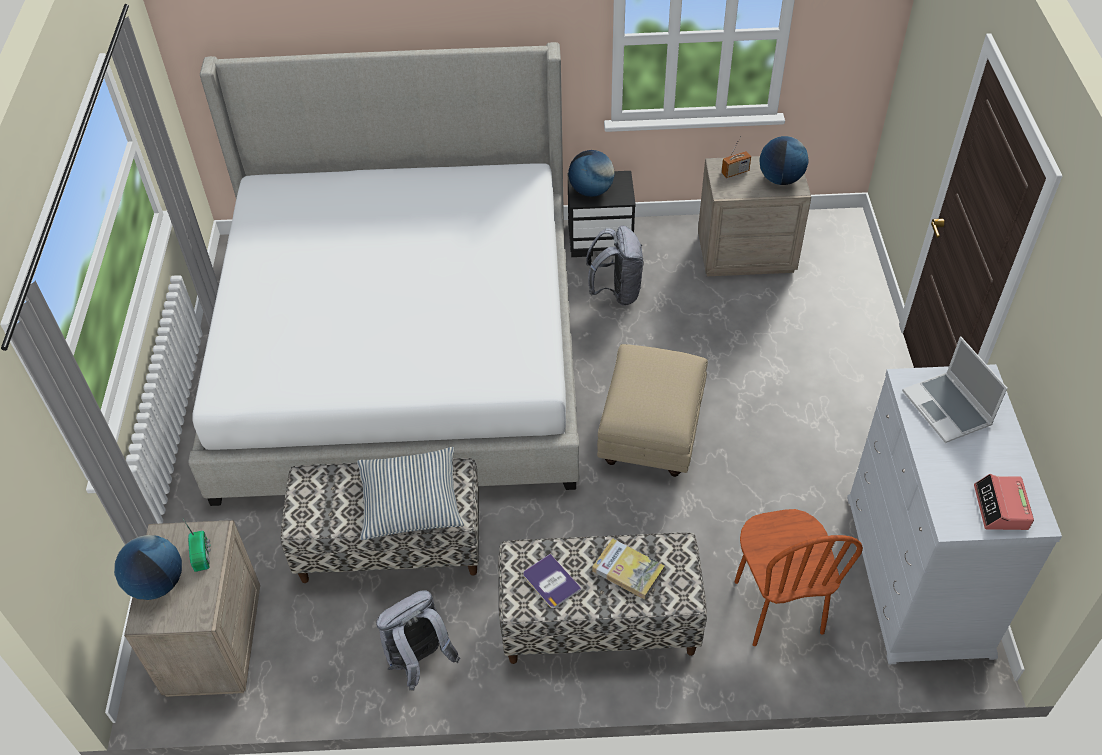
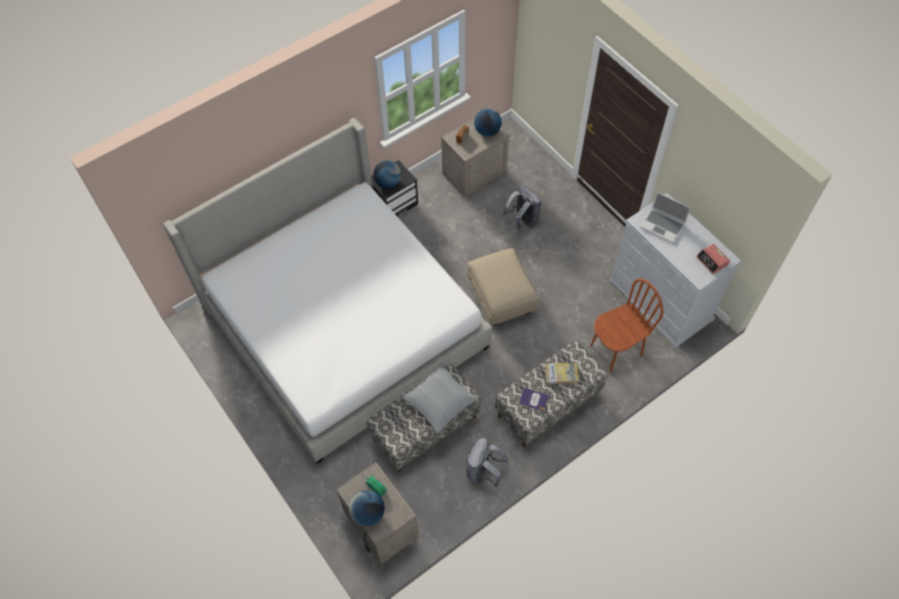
camera: 35 degrees left, 10 degrees up
grey backpack [586,225,643,305] -> grey backpack moved to [503,186,542,231]
brown chair [734,509,863,646] -> brown chair turned 75 degrees counterclockwise [590,278,663,372]

